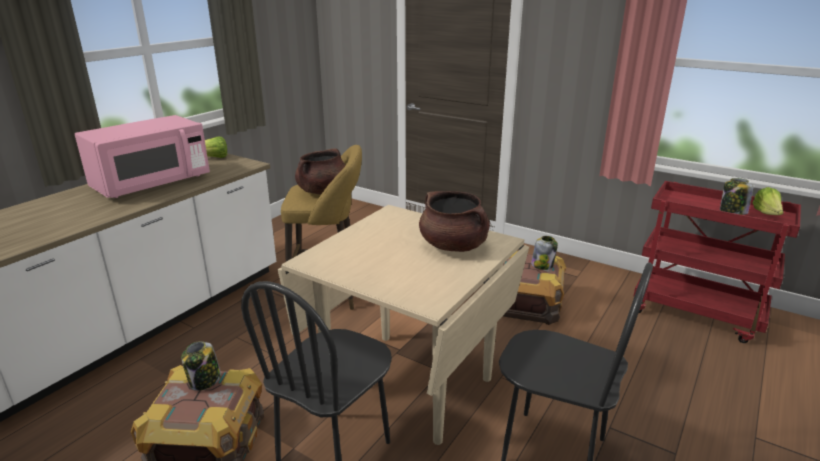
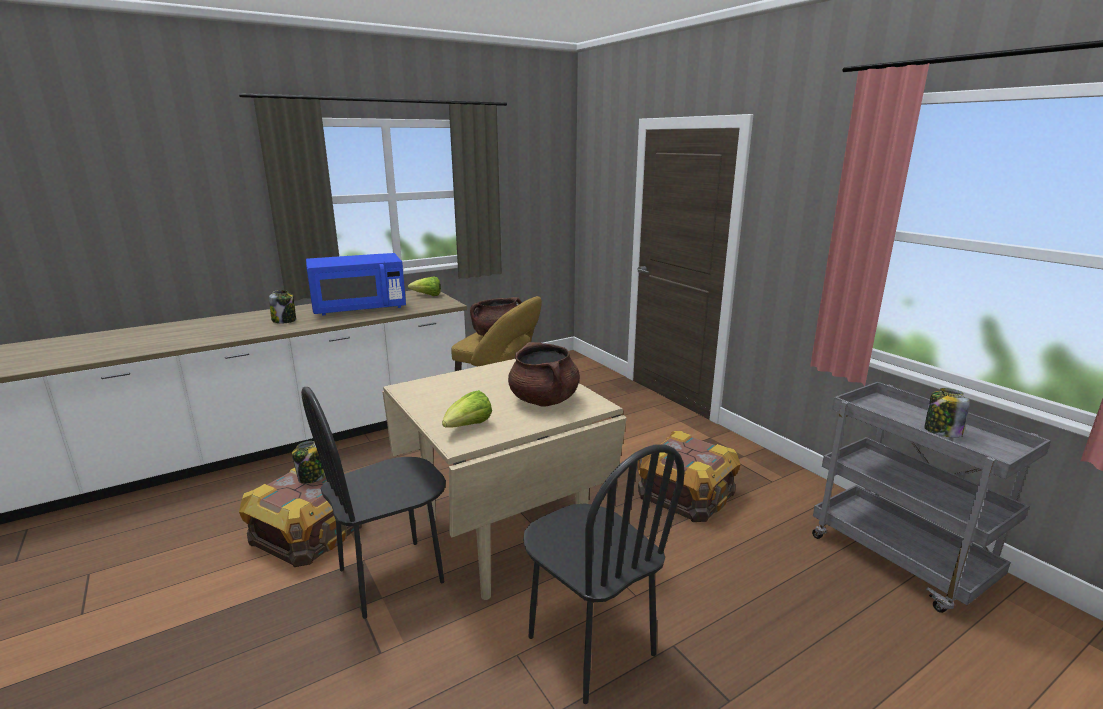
camera: 25 degrees right, 5 degrees down
pink microwave [75,115,210,198] -> blue microwave [306,253,406,316]
jar [531,236,558,270] -> jar moved to [269,290,296,323]
red cart [634,181,801,343] -> grey cart [812,382,1051,613]
lettuce [752,187,784,215] -> lettuce moved to [442,390,492,428]

